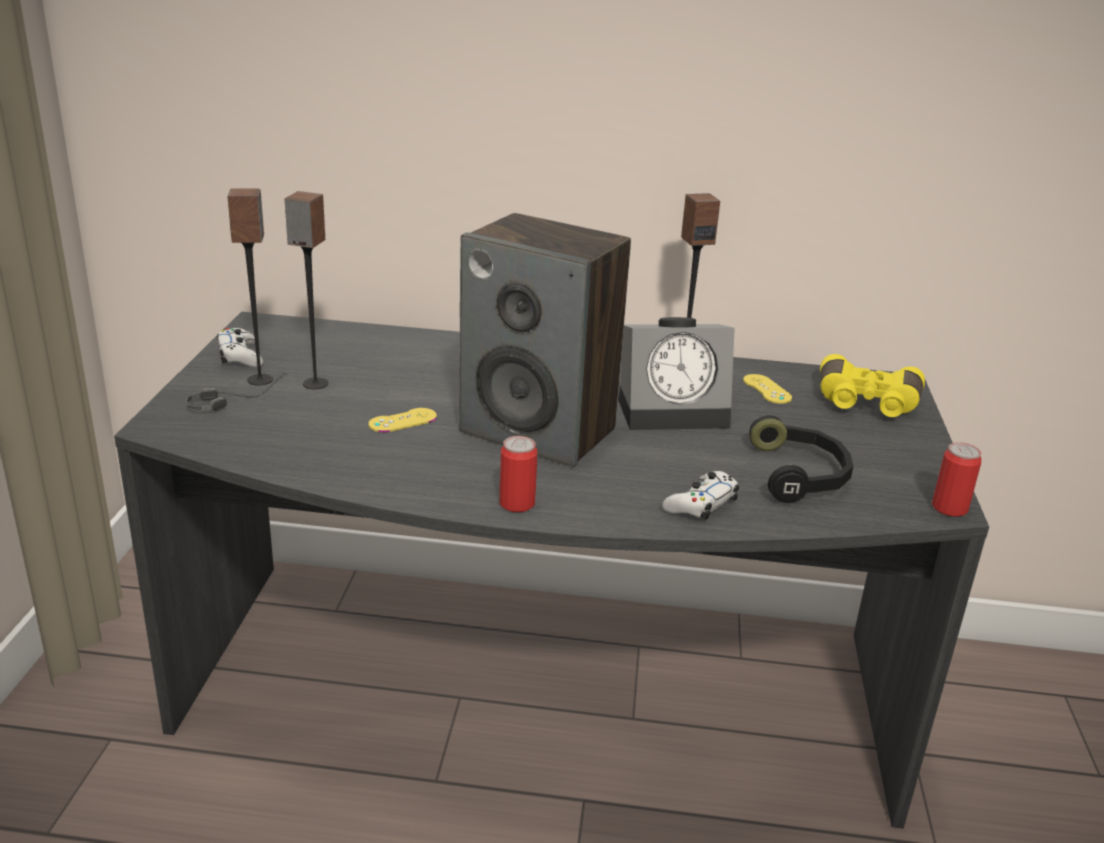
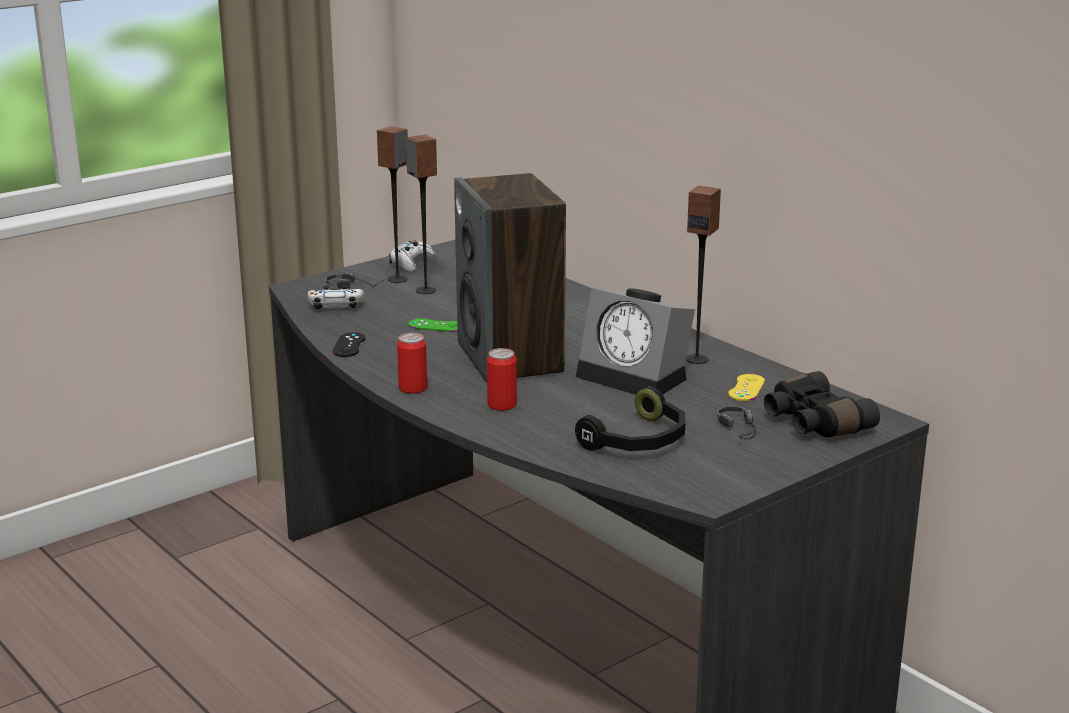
camera: 45 degrees right, 5 degrees down
yellow game controller [369,408,437,432] -> green game controller [408,318,458,332]
white game controller [662,471,739,520] -> white game controller moved to [307,285,364,309]
yellow binoculars [820,354,925,417] -> black binoculars [764,371,880,437]
can [932,442,982,517] -> can moved to [487,348,517,411]
none -> black game controller [332,332,365,357]
none -> headphones [717,406,756,439]

